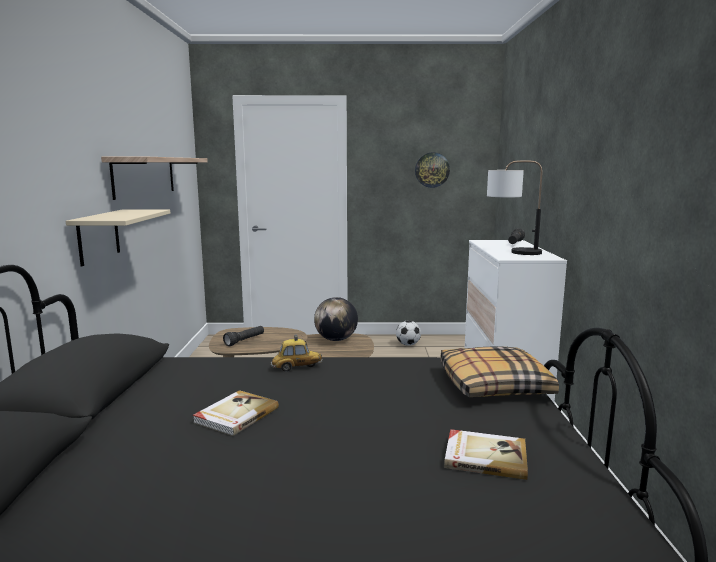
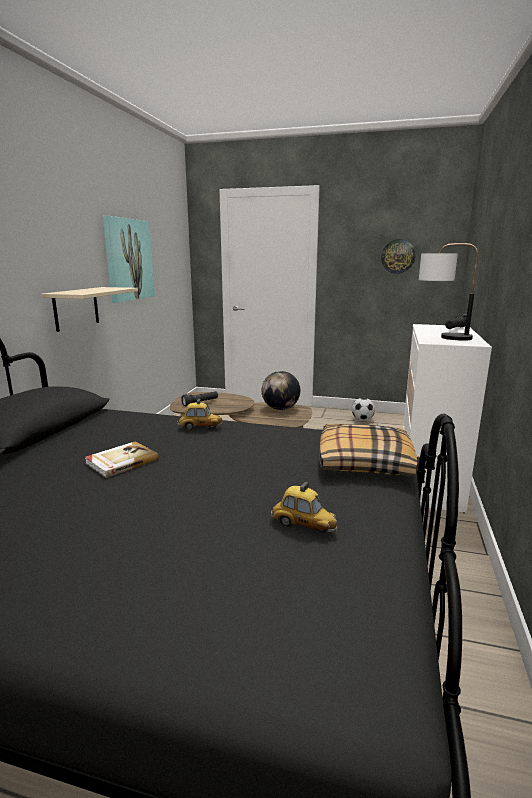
camera: 15 degrees right, 5 degrees up
shelf [101,157,208,200] -> picture [103,215,155,303]
book [444,429,528,480] -> toy car [271,482,339,533]

